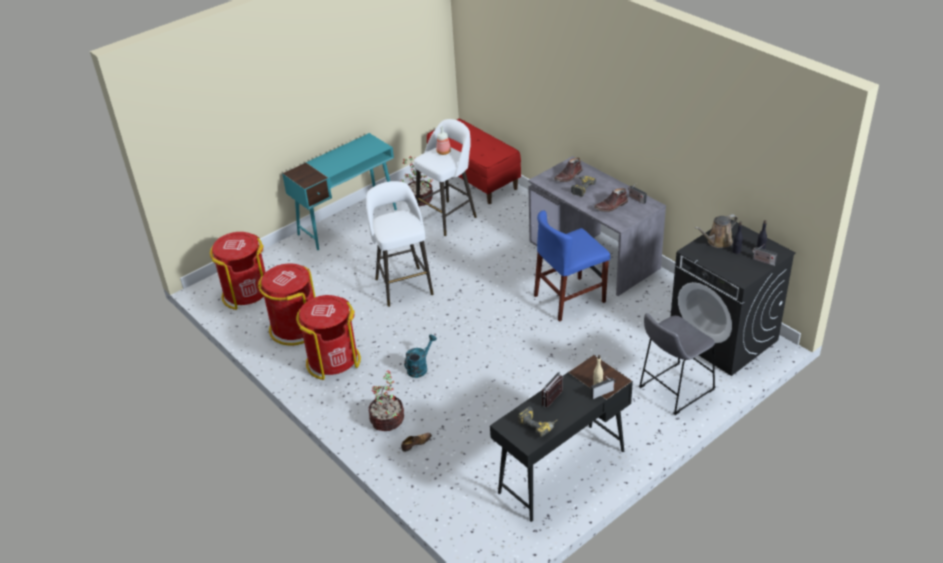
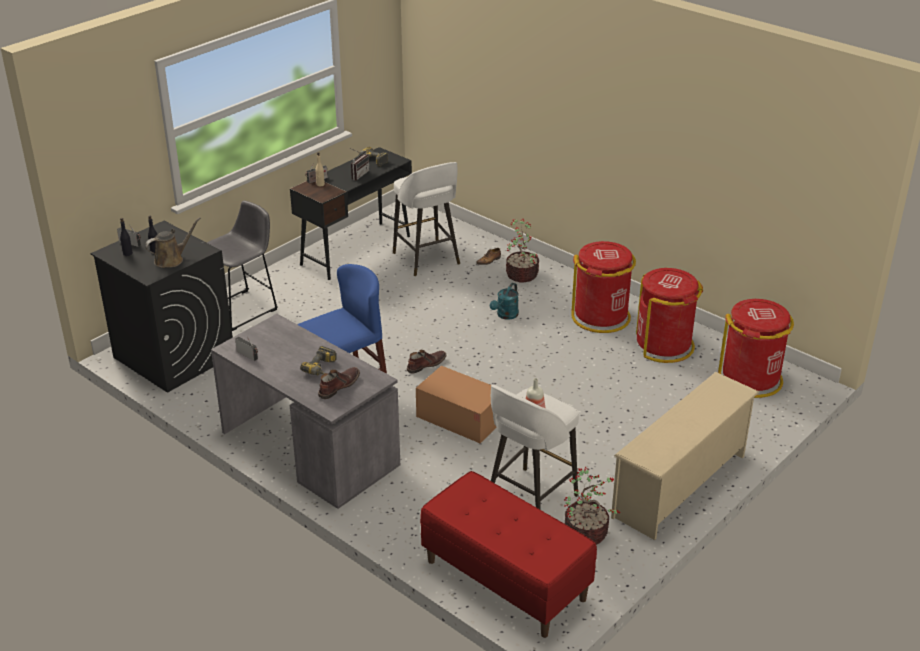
camera: 170 degrees right, 5 degrees down
turquoise desk [282,133,397,250] -> beige shoe rack [611,372,759,540]
white stool [366,181,434,307] -> white stool moved to [393,162,460,276]
brown boot [594,188,628,212] -> brown boot moved to [407,350,446,373]
none -> cardboard box [416,366,496,443]

